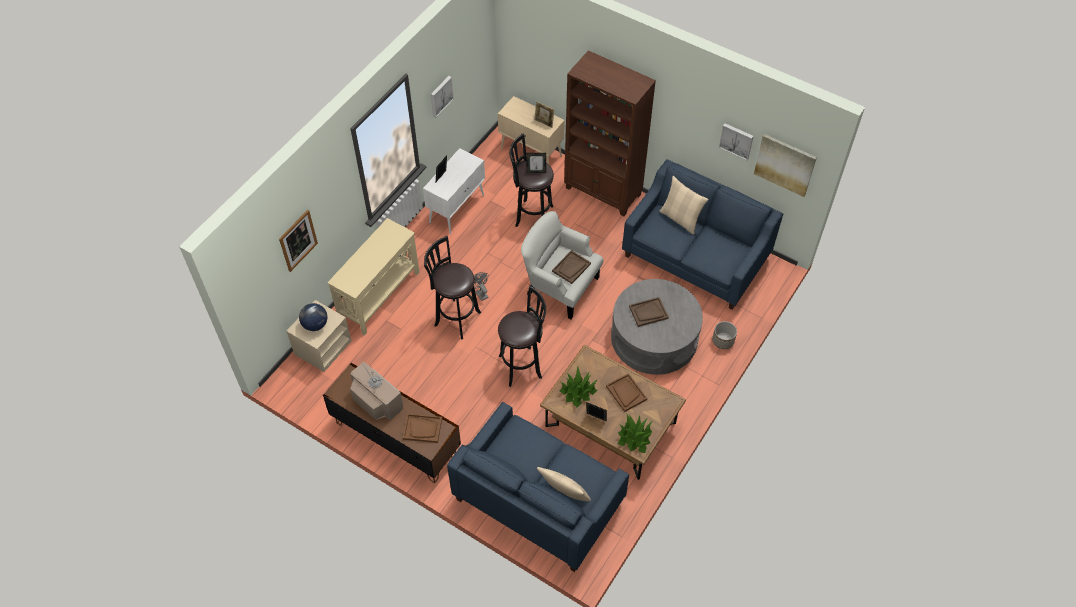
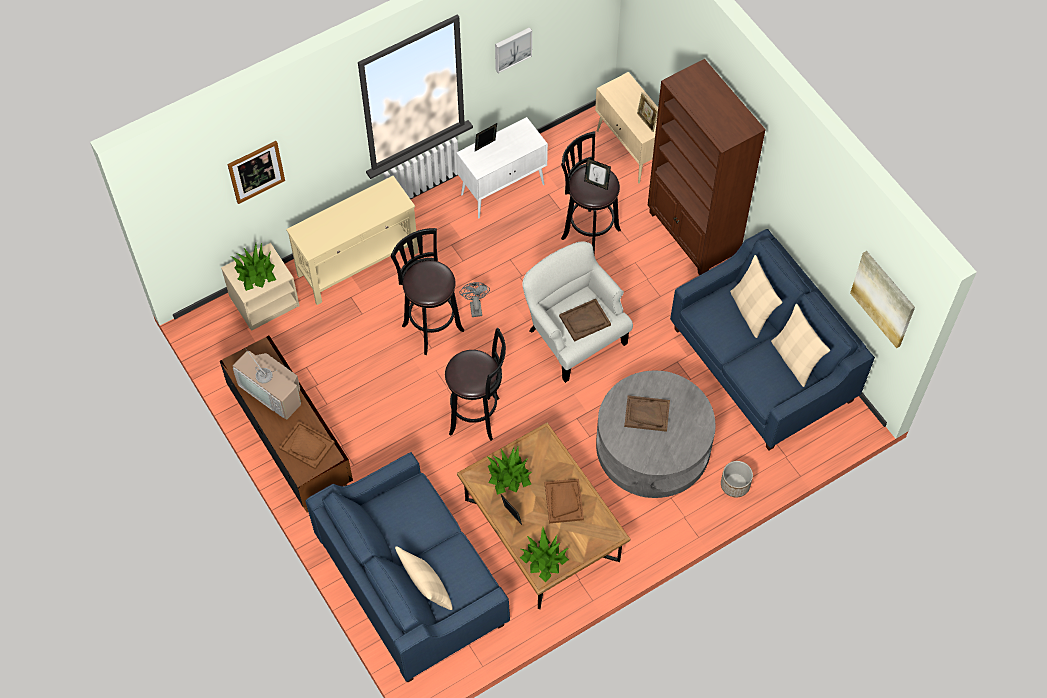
camera: 25 degrees right, 5 degrees up
globe [299,303,327,331] -> potted plant [231,243,276,291]
television [350,358,403,420] -> television turned 150 degrees clockwise [233,347,301,420]
picture [719,123,754,160] -> none
none -> beige pillow [771,304,830,387]

